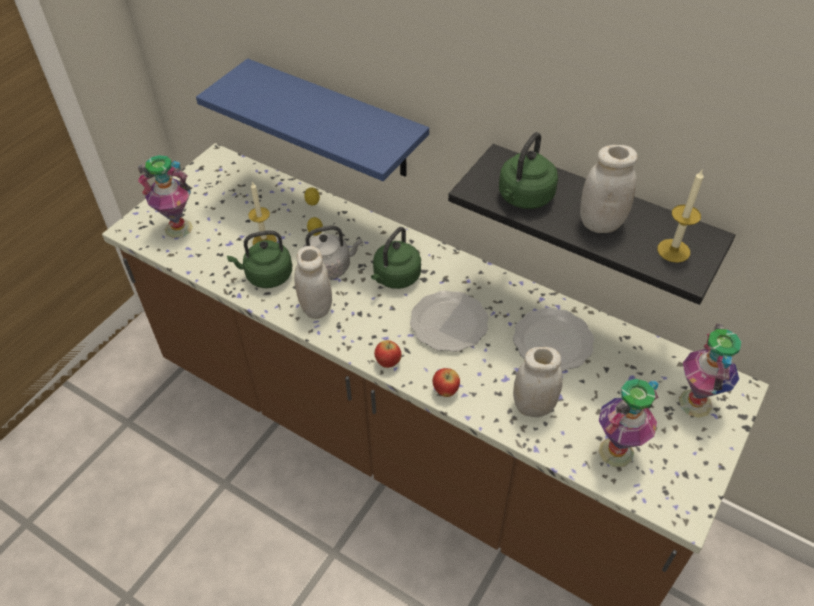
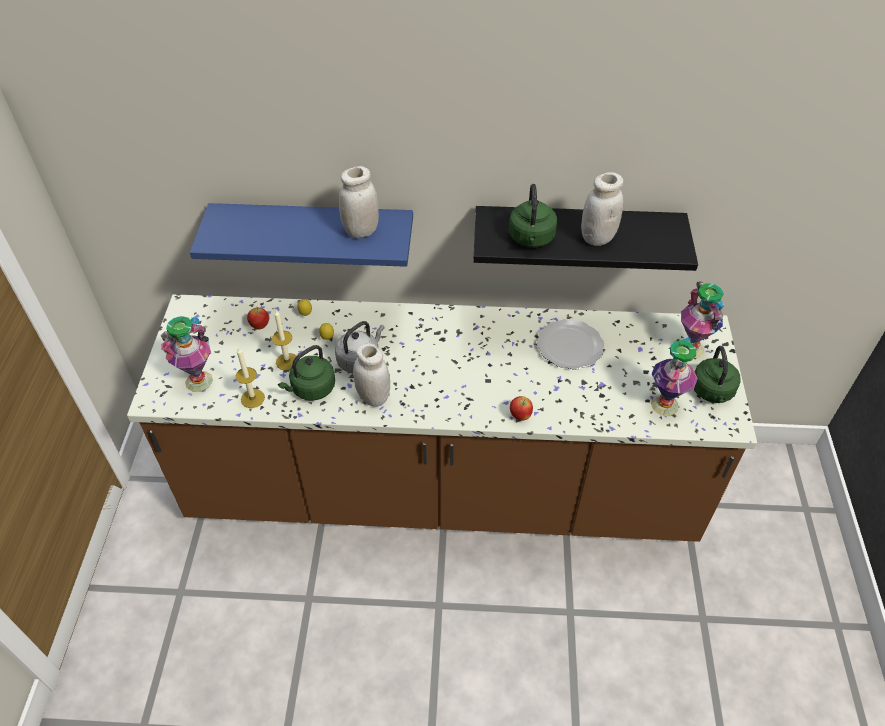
camera: 30 degrees left, 0 degrees up
green kettle [371,227,421,289] -> green kettle moved to [694,346,741,403]
apple [374,340,402,368] -> apple moved to [247,308,269,329]
plate [410,291,489,352] -> none
white jar [513,347,563,417] -> white jar moved to [339,166,379,239]
candle [657,170,704,263] -> candle moved to [236,348,265,408]

